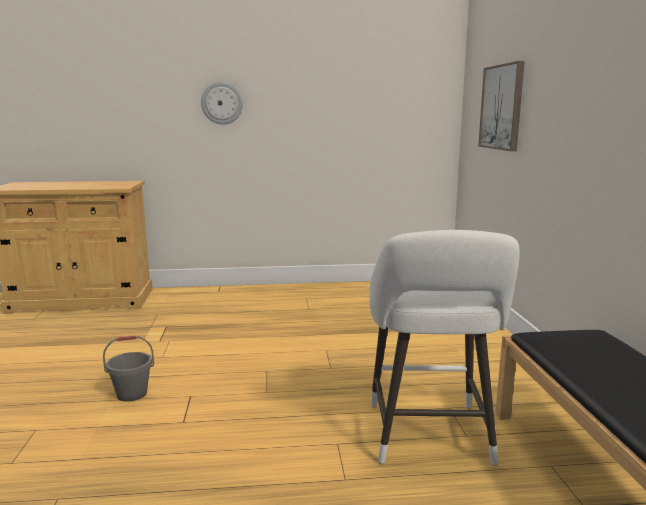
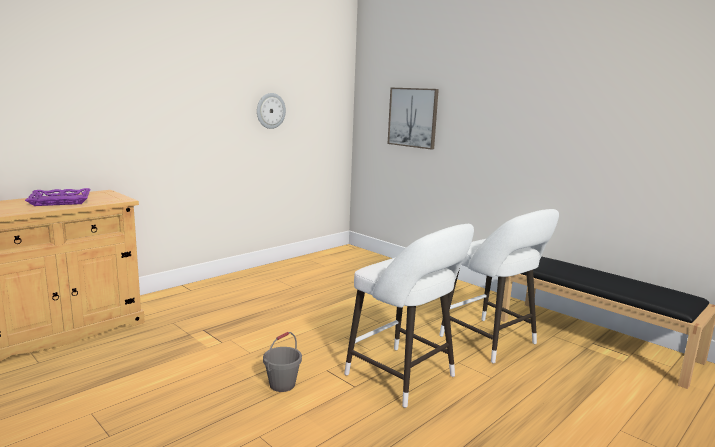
camera: 40 degrees left, 0 degrees up
wall clock [201,82,243,125] -> wall clock moved to [257,93,286,129]
none -> purple tray [25,188,91,206]
none -> white stool [344,224,474,408]

